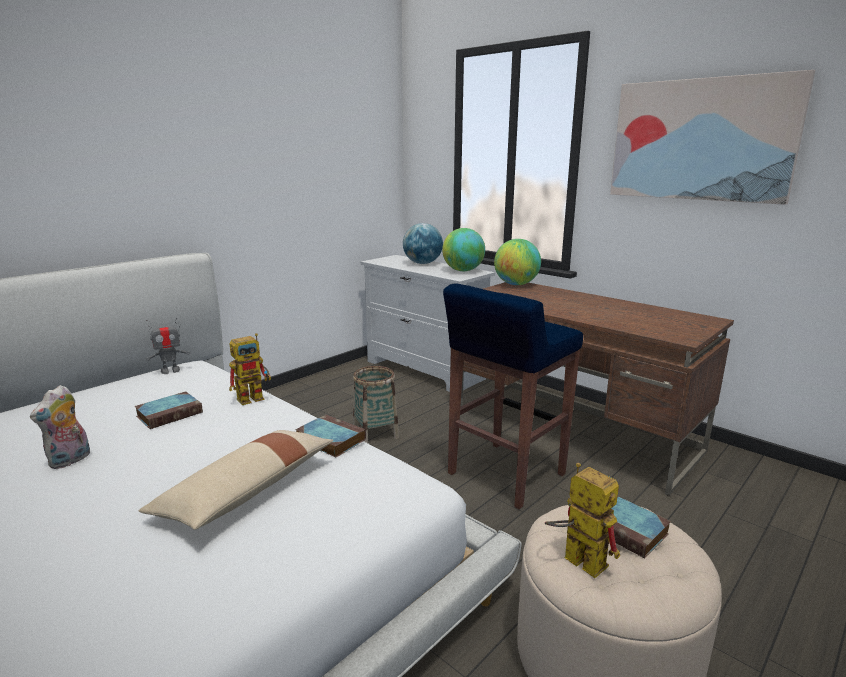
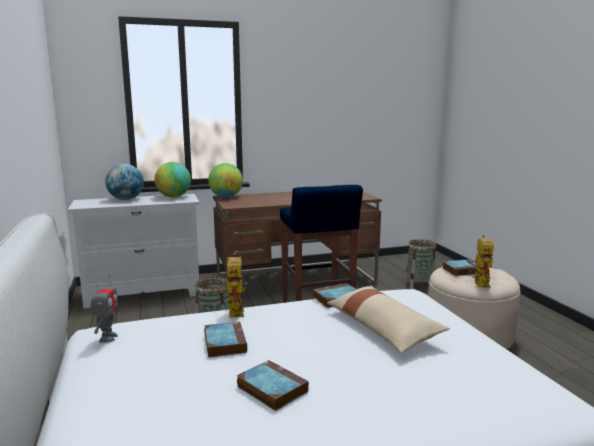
camera: 60 degrees left, 5 degrees down
plush toy [30,385,90,469] -> book [237,360,309,411]
toy robot [545,463,620,578] -> toy robot turned 105 degrees clockwise [467,235,494,288]
picture [610,70,815,205] -> none
none -> basket [405,239,436,289]

